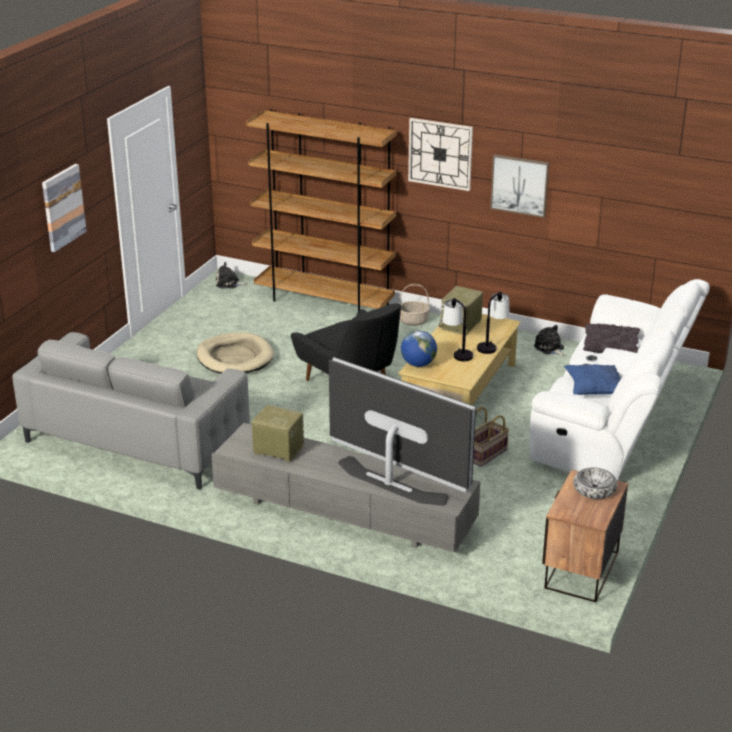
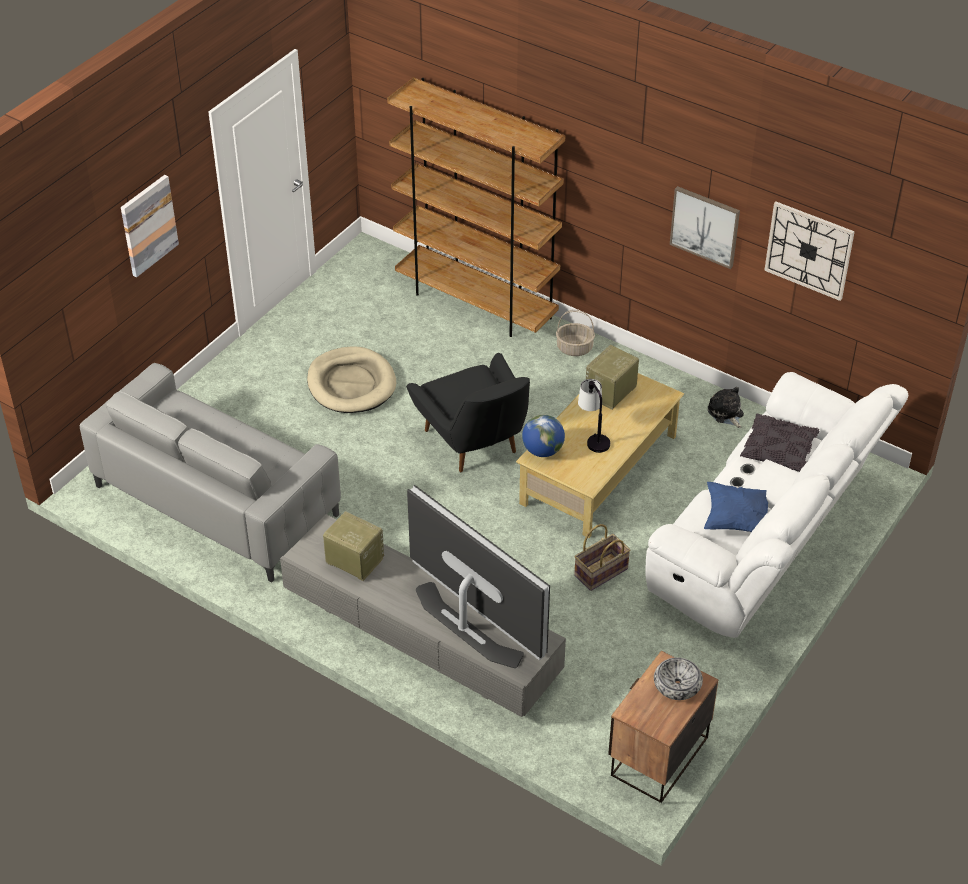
camera: 10 degrees right, 15 degrees up
plush toy [216,262,248,289] -> none
wall clock [408,118,473,191] -> wall clock moved to [764,202,855,301]
table lamp [477,292,510,354] -> none

